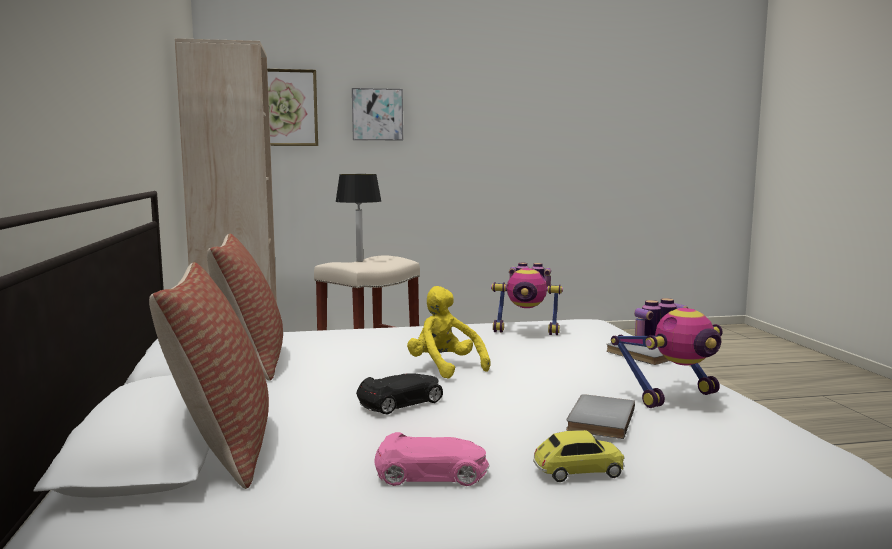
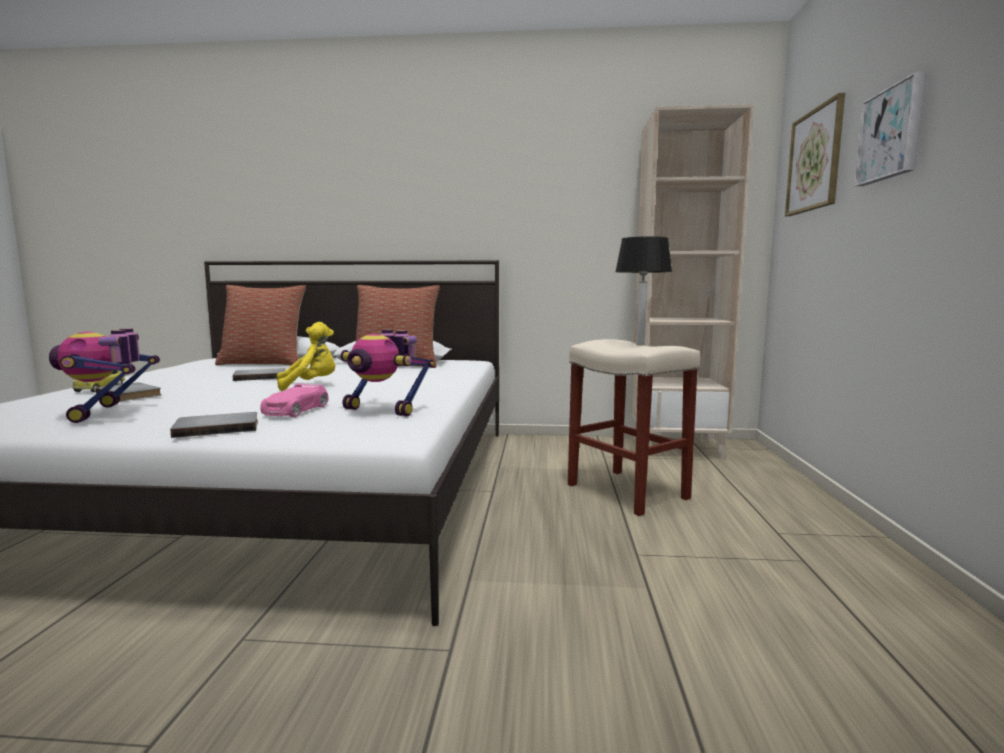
camera: 105 degrees right, 0 degrees up
black toy car [356,373,443,415] -> grey book [232,368,285,381]
pink toy car [375,432,490,486] -> pink toy car moved to [260,384,328,417]
toy robot [491,263,563,335] -> toy robot turned 90 degrees counterclockwise [340,330,434,417]

